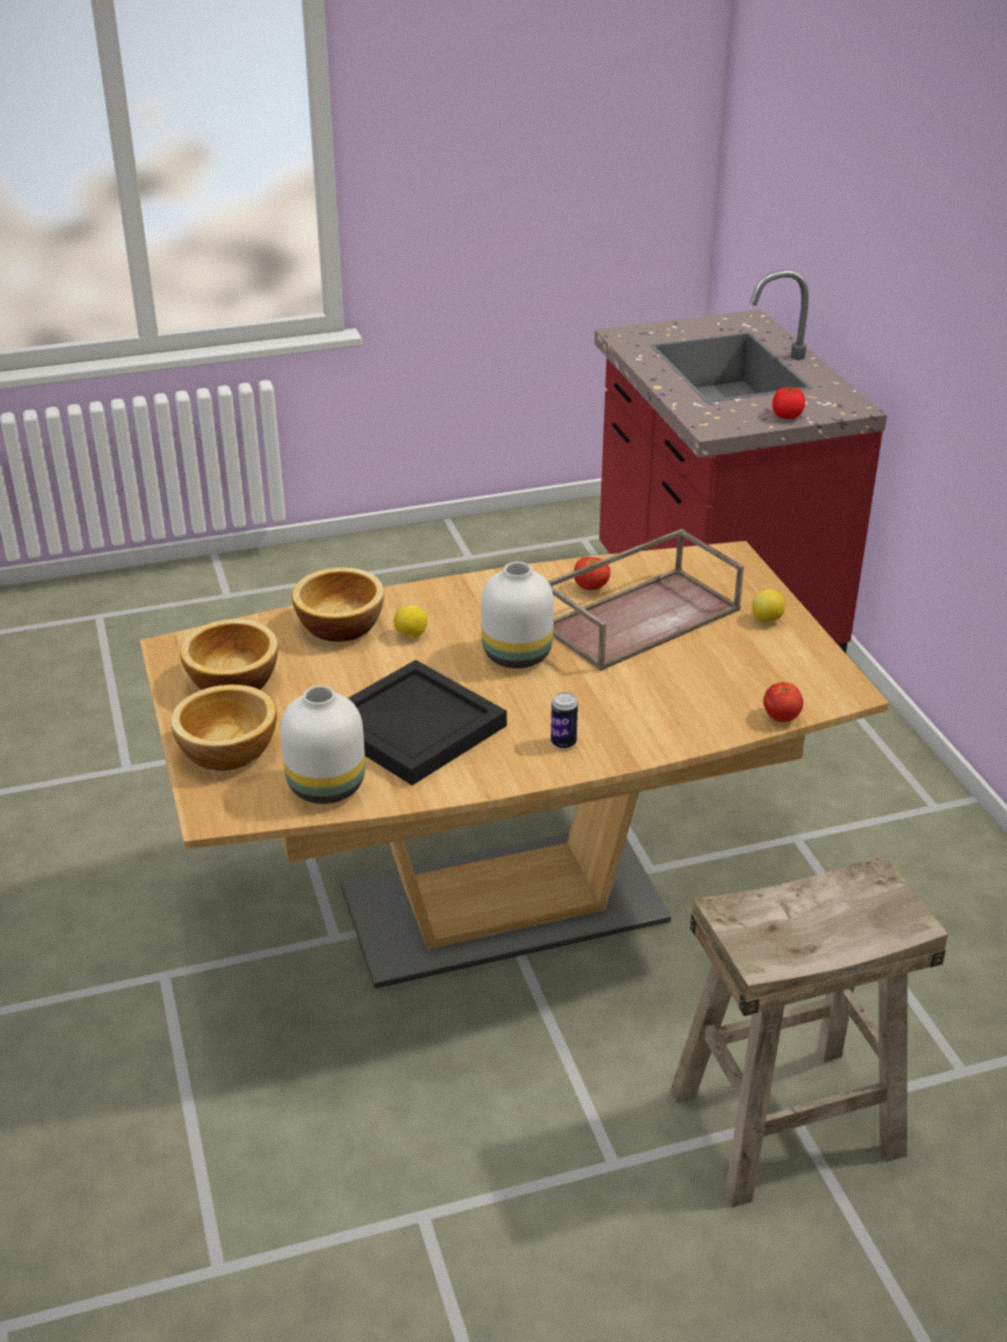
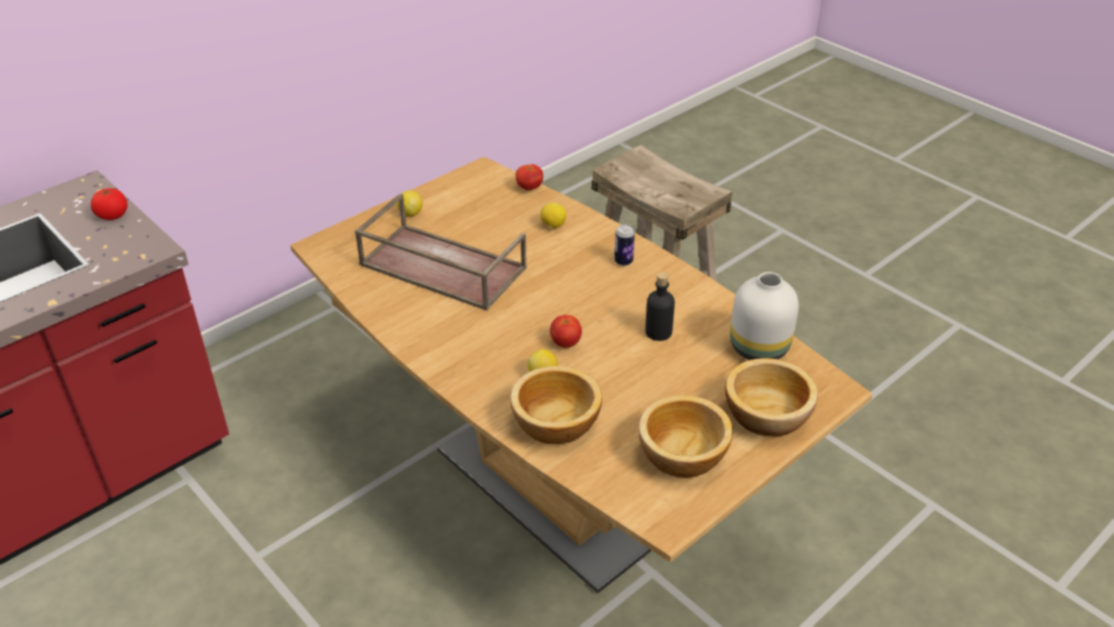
camera: 115 degrees left, 5 degrees up
black tray [348,660,507,785] -> black bottle [645,272,675,341]
white vase [481,562,554,668] -> none
tomato [574,557,610,590] -> tomato moved to [550,315,582,348]
none -> lemon [540,203,566,228]

